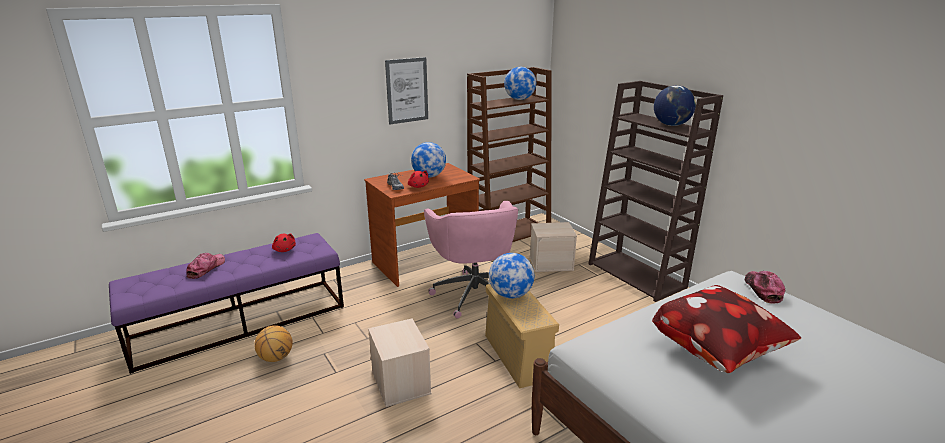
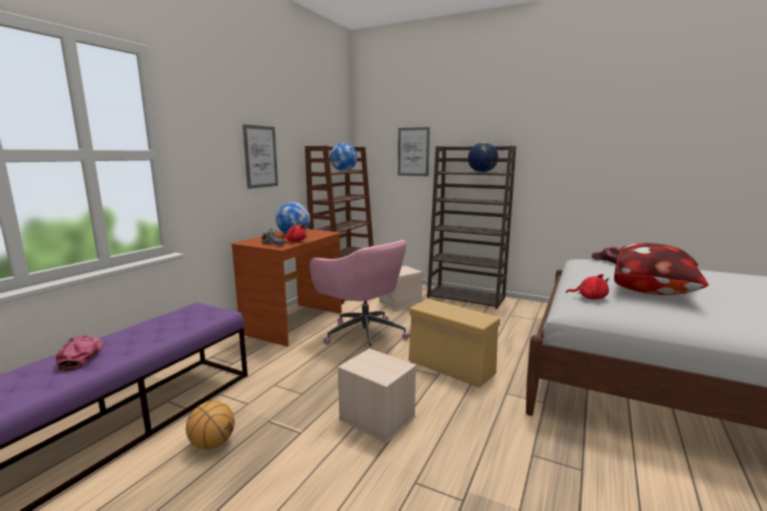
camera: 30 degrees left, 10 degrees down
red plush toy [272,233,296,252] -> red plush toy moved to [566,274,609,300]
globe [489,253,534,299] -> none
none -> picture [398,127,430,176]

